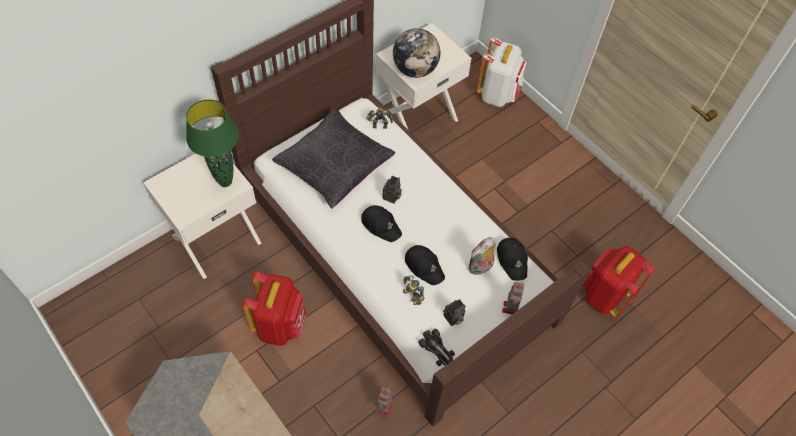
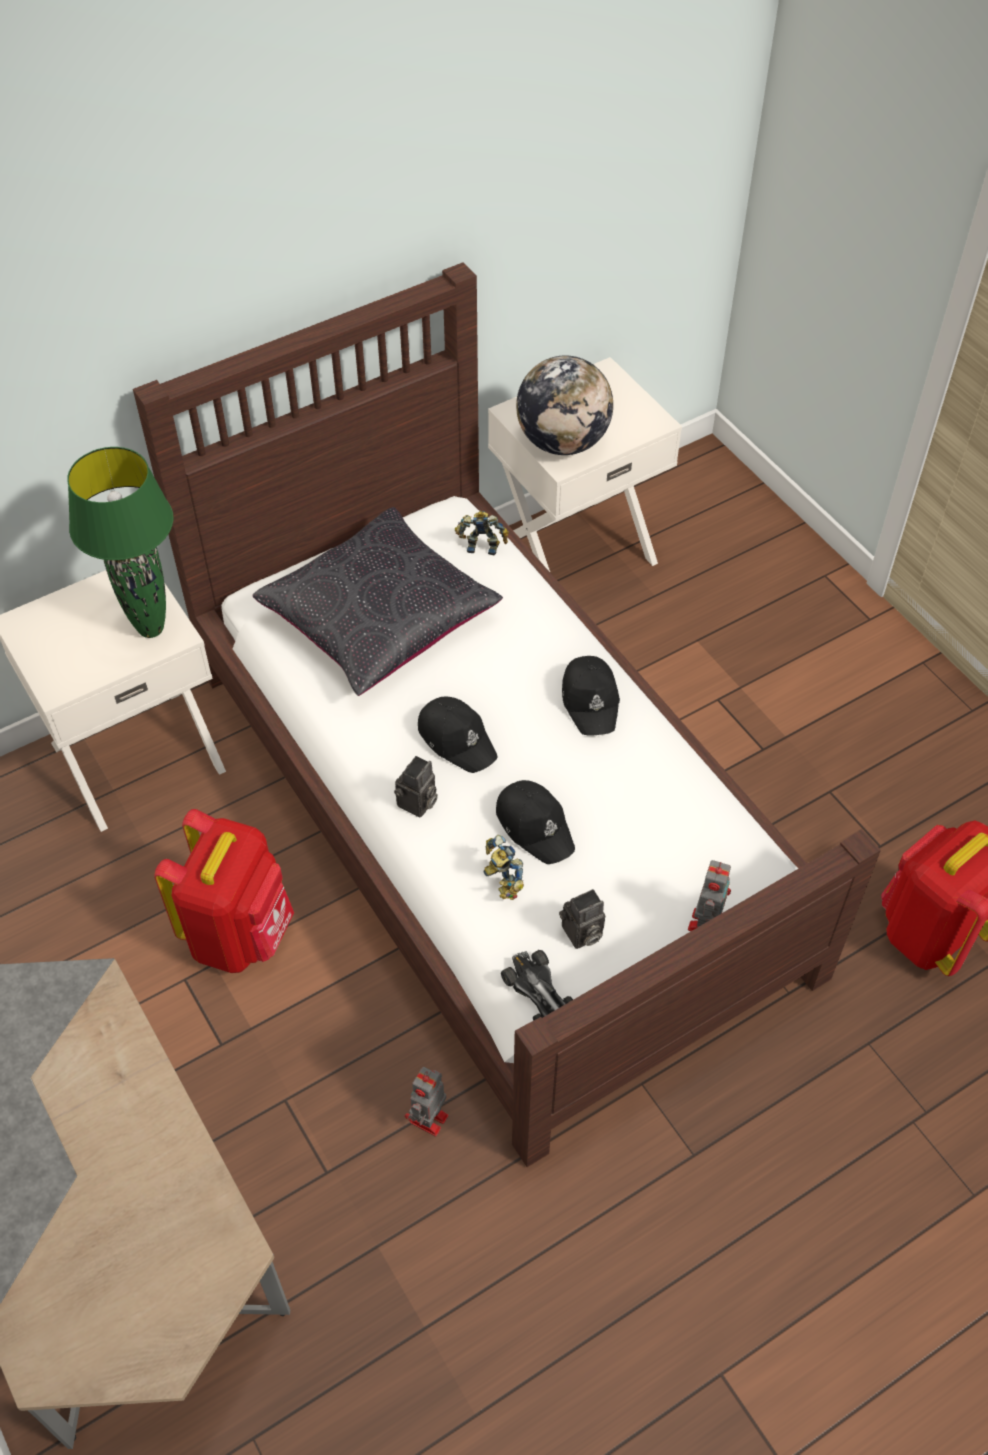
camera: 10 degrees right, 5 degrees down
camera [382,176,402,204] -> camera moved to [394,756,438,818]
plush toy [469,237,496,276] -> none
white backpack [476,37,527,107] -> none
black cap [497,238,528,281] -> black cap moved to [562,656,620,736]

